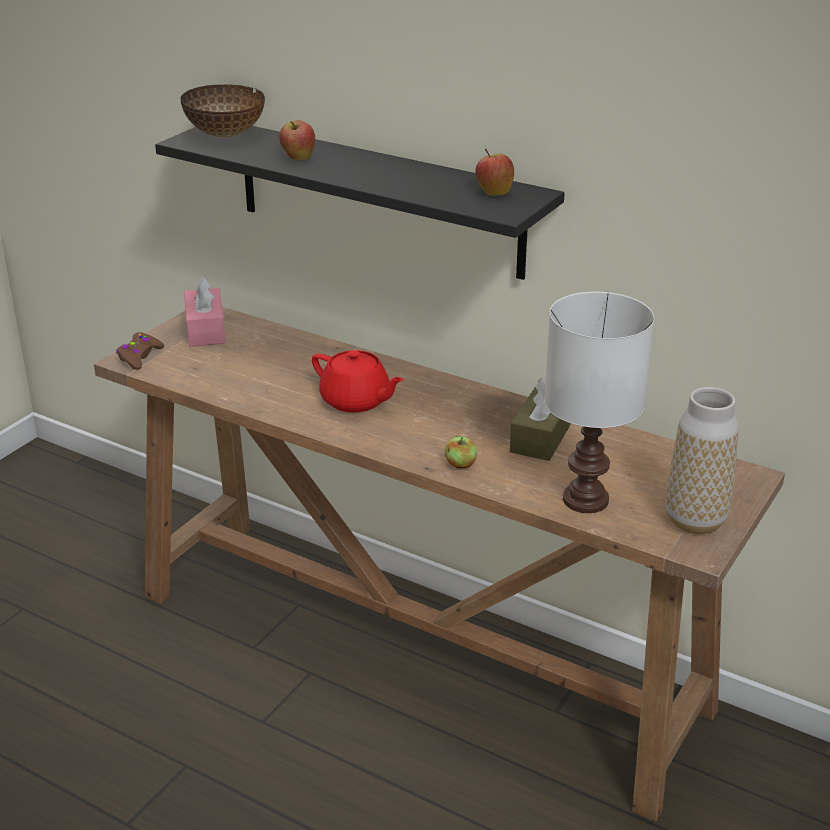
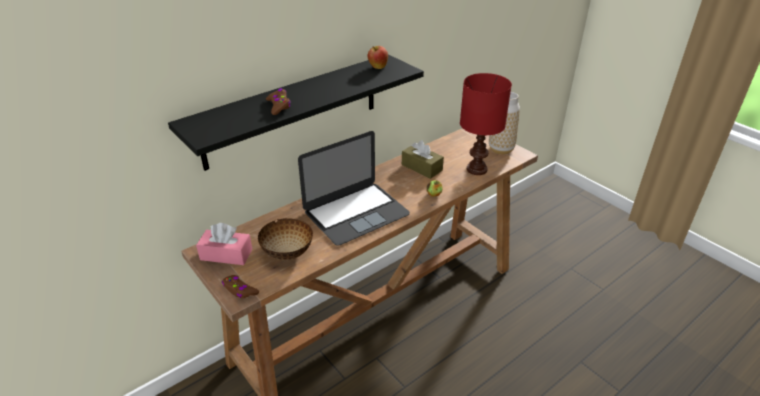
camera: 70 degrees left, 5 degrees up
bowl [180,84,265,137] -> bowl moved to [258,218,313,260]
apple [279,120,315,160] -> brown game controller [266,88,291,115]
red teapot [312,350,404,413] -> laptop [298,131,410,246]
white table lamp [544,292,654,513] -> red table lamp [460,73,512,175]

